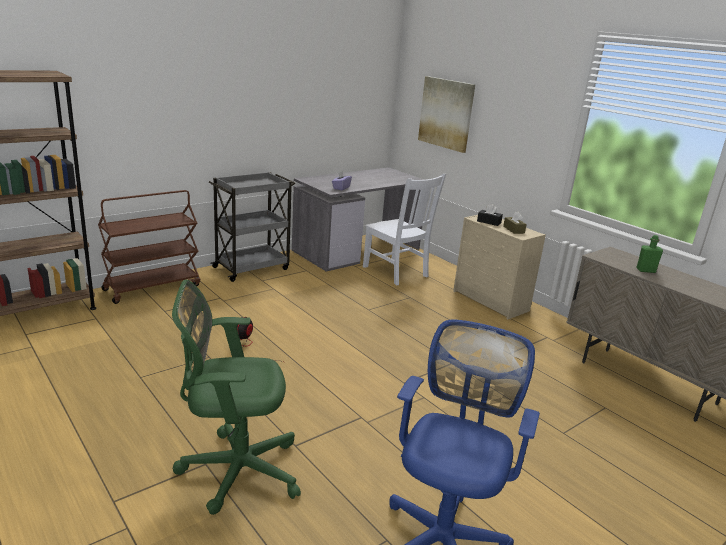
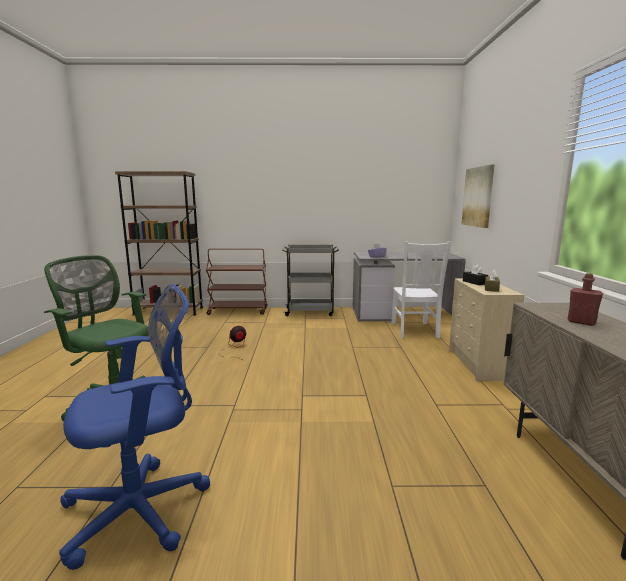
camera: 40 degrees right, 10 degrees down
green bottle [636,235,663,273] -> red bottle [567,273,603,326]

